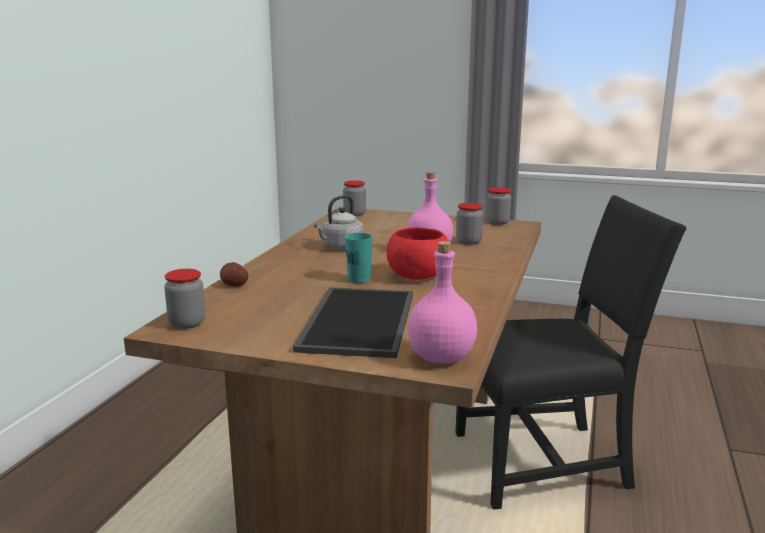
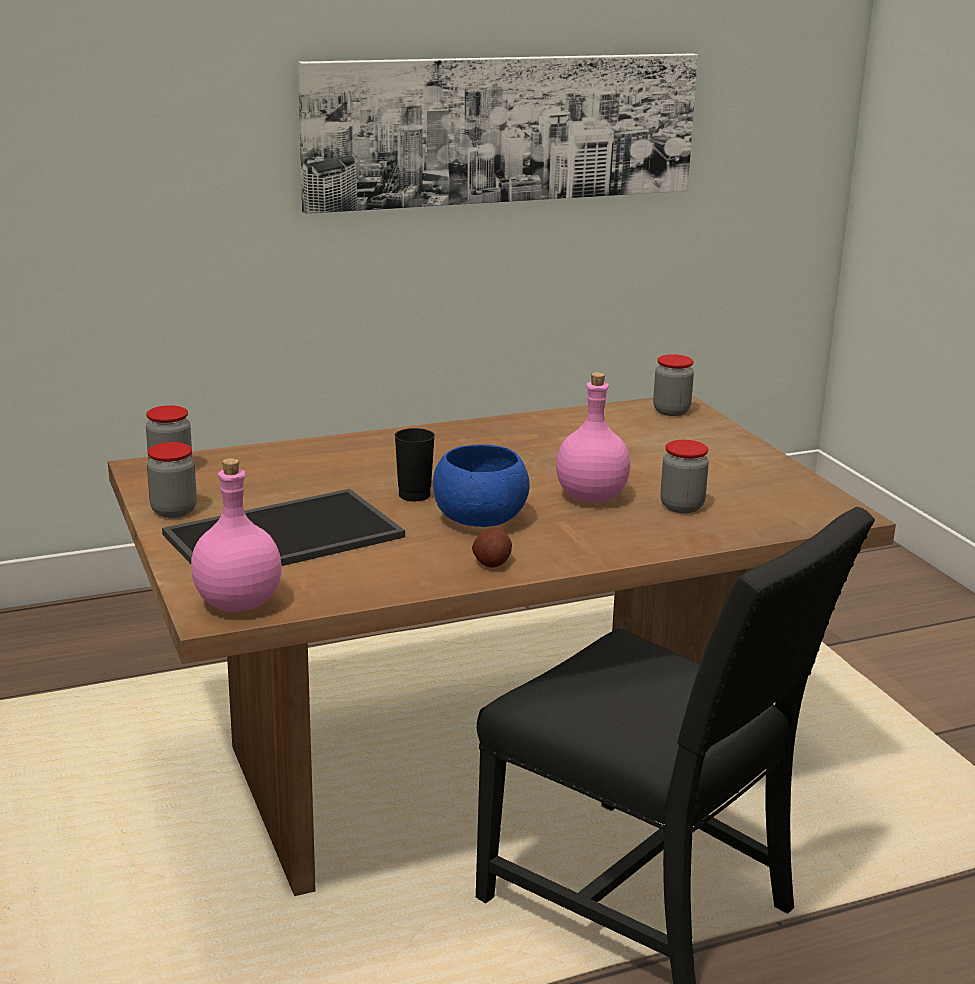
camera: 50 degrees right, 5 degrees up
potato [220,262,248,287] -> potato moved to [472,527,512,568]
grey kettle [314,195,364,250] -> none
turquoise cup [345,233,373,283] -> black cup [395,428,435,501]
red bowl [386,227,449,280] -> blue bowl [433,444,530,527]
jar [486,187,511,225] -> jar moved to [147,442,197,518]
none -> picture [298,53,698,214]

